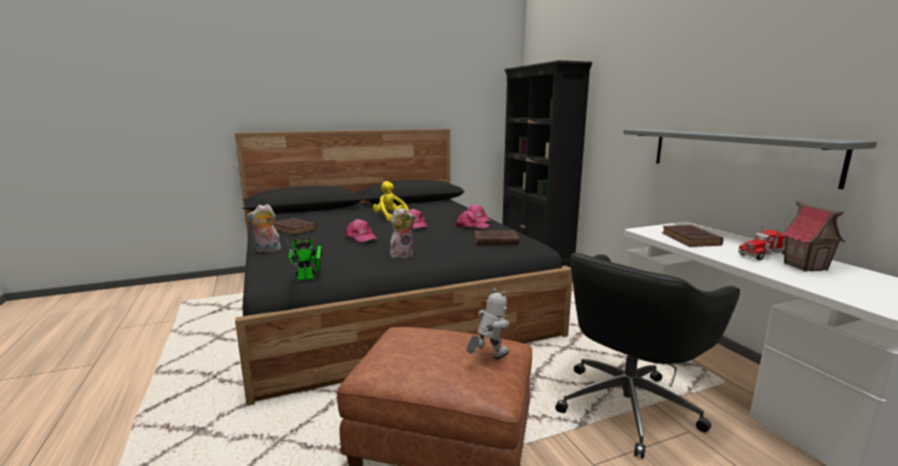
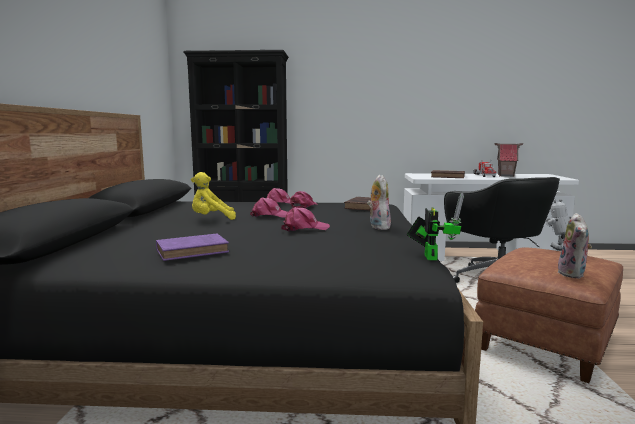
camera: 65 degrees left, 5 degrees down
plush toy [247,204,281,252] -> plush toy moved to [558,213,592,279]
brown book [274,218,317,235] -> purple book [156,233,229,261]
grey shelf [623,129,877,189] -> none

